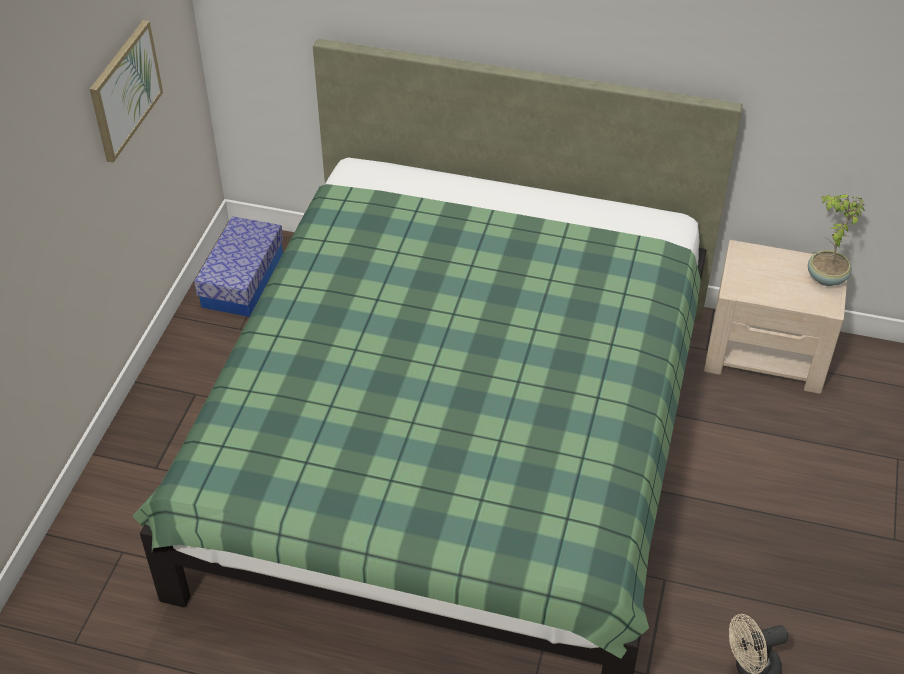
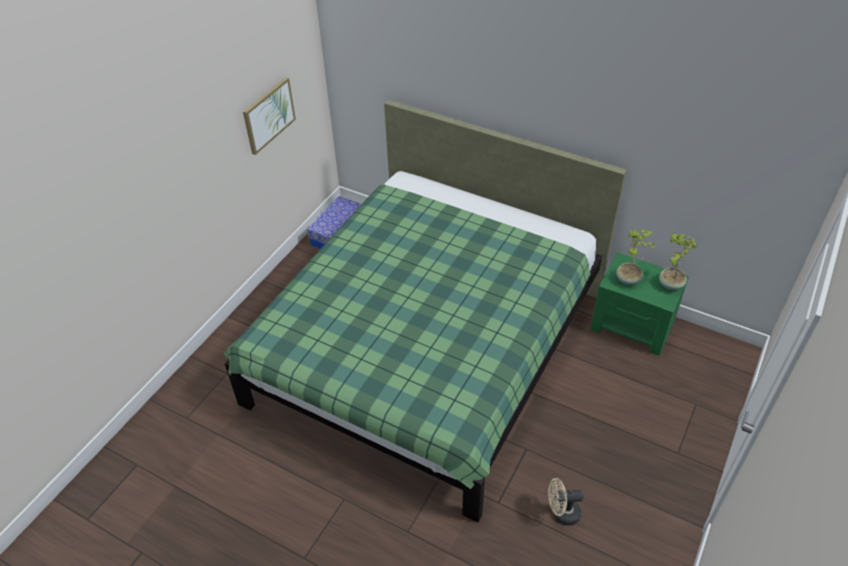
camera: 15 degrees right, 0 degrees up
beige nightstand [704,240,847,394] -> green nightstand [590,252,689,356]
none -> potted plant [616,228,656,285]

